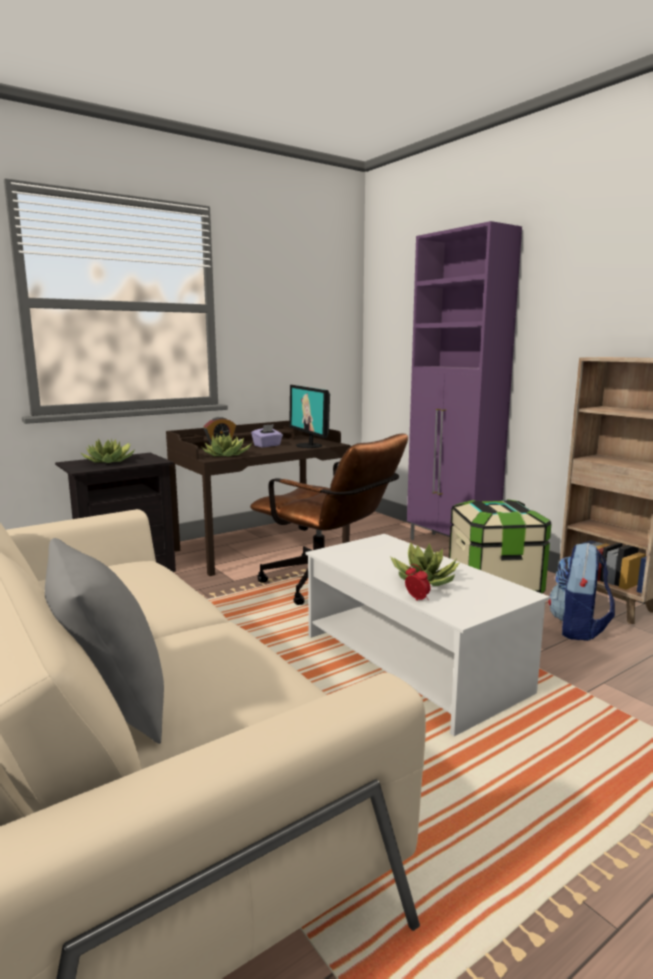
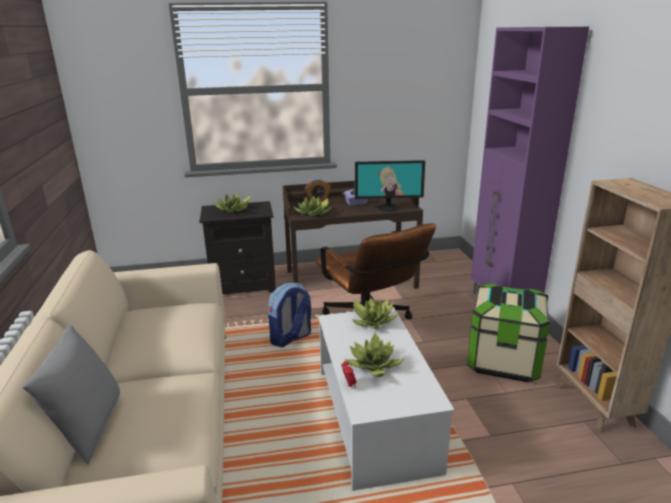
camera: 25 degrees right, 10 degrees up
monitor [289,385,330,448] -> monitor turned 90 degrees counterclockwise [355,160,425,212]
backpack [548,543,615,641] -> backpack moved to [268,283,311,347]
none -> potted plant [351,297,398,329]

